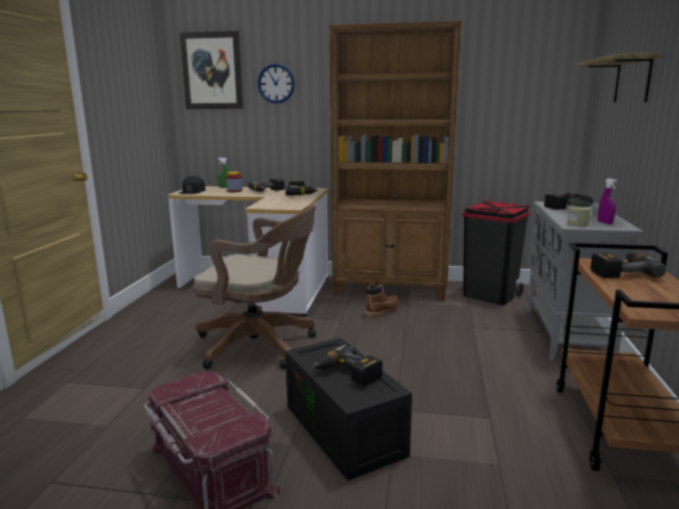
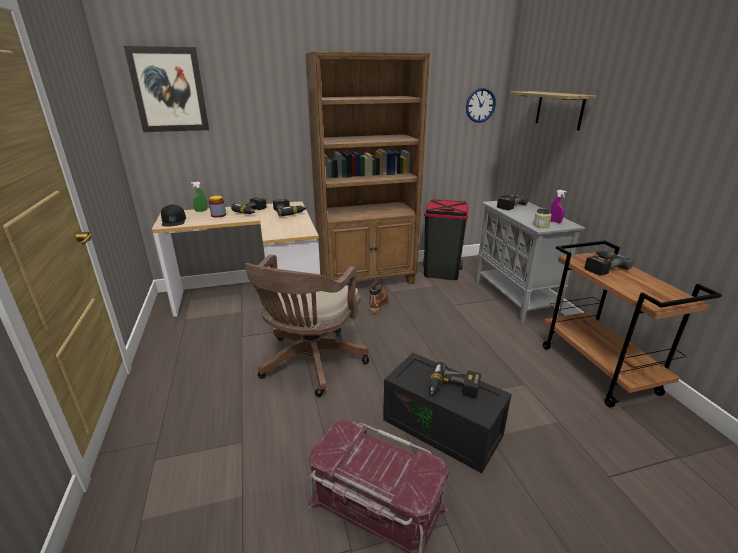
camera: 25 degrees left, 10 degrees up
brown office chair [192,205,316,369] -> brown office chair turned 120 degrees clockwise [245,254,369,397]
wall clock [258,64,295,104] -> wall clock moved to [466,88,496,123]

